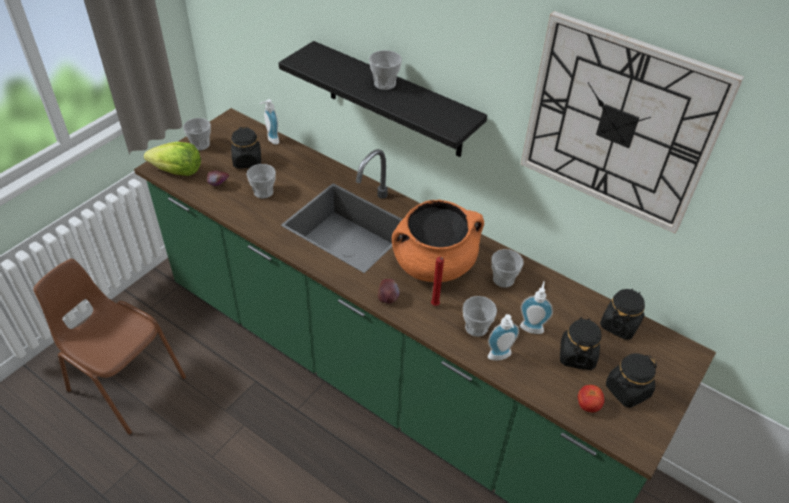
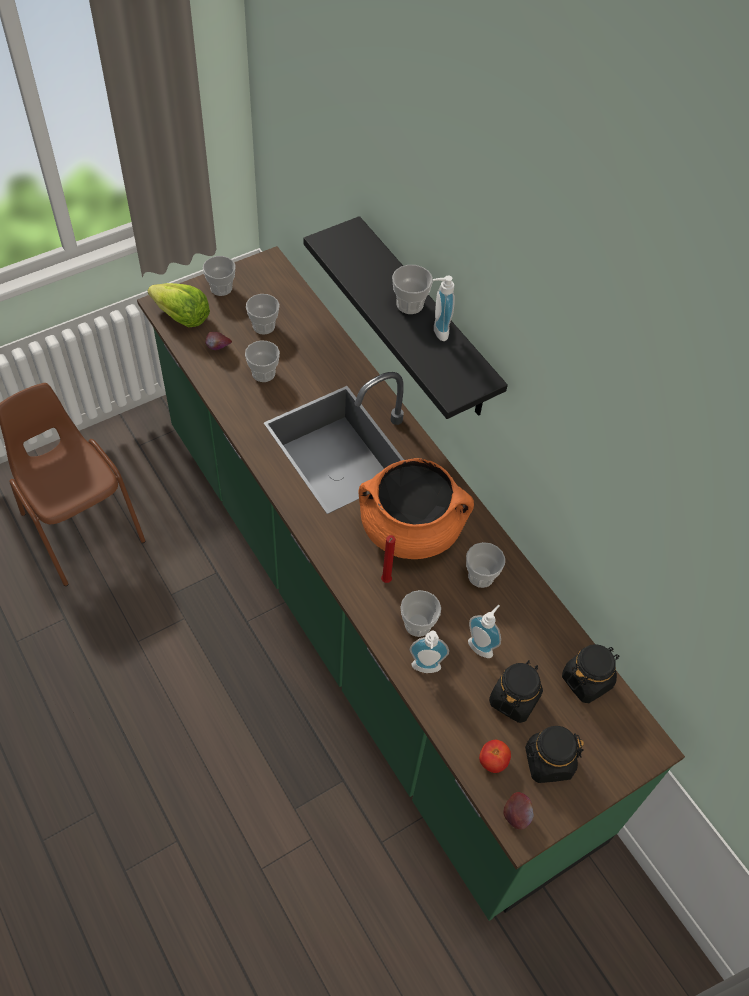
camera: 20 degrees right, 10 degrees up
black jar [231,127,261,168] -> cup [246,294,280,335]
soap dispenser [260,99,279,144] -> soap dispenser moved to [433,276,455,341]
apple [378,279,400,304] -> apple moved to [503,792,534,830]
wall clock [521,11,744,234] -> none

